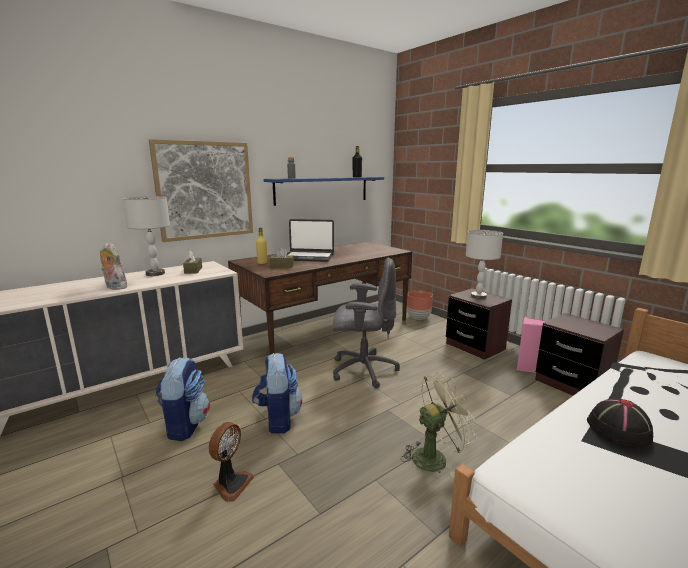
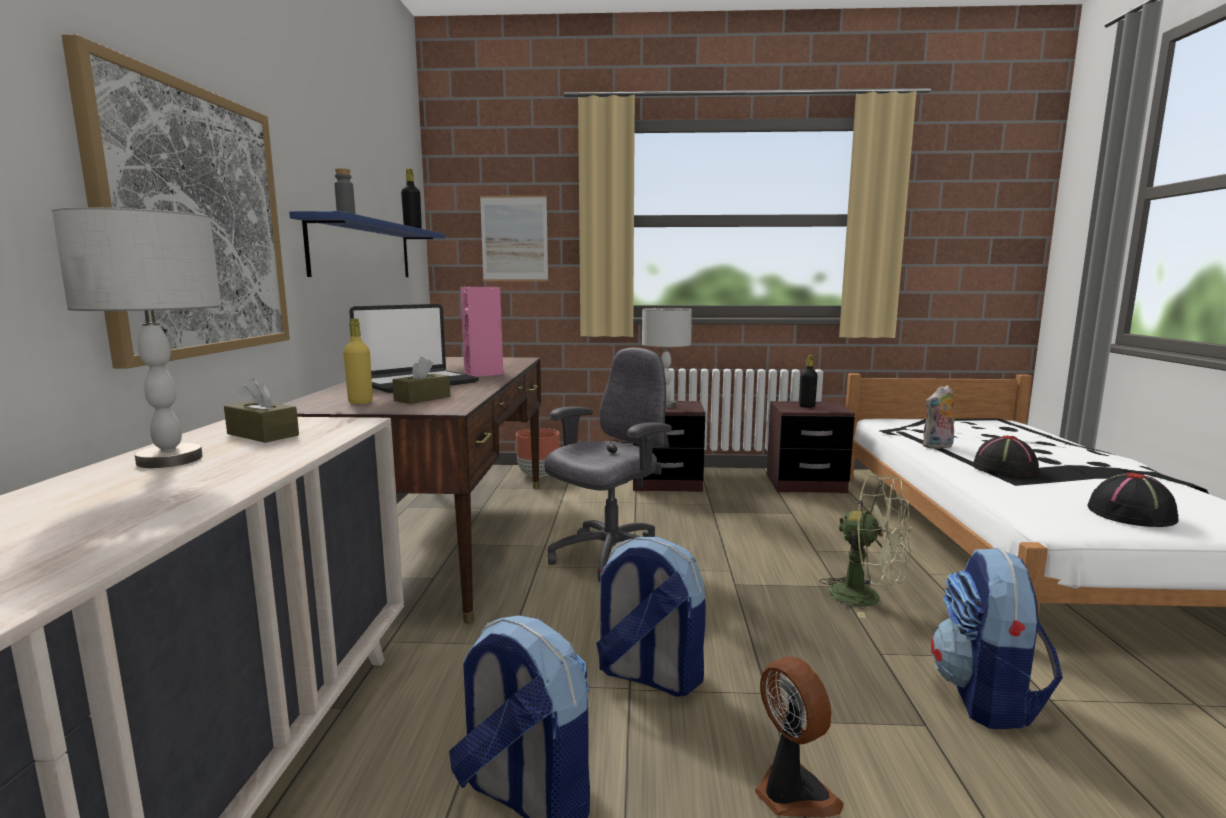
camera: 50 degrees left, 5 degrees down
plush toy [100,243,127,290] -> plush toy moved to [923,385,955,449]
green fan [401,372,477,477] -> green fan turned 105 degrees clockwise [819,474,911,618]
pink speaker [517,317,546,373] -> pink speaker moved to [460,287,503,377]
none -> picture [480,195,548,281]
none -> black bottle [799,355,818,408]
none -> backpack [931,548,1063,729]
none -> black hat [1087,472,1179,527]

